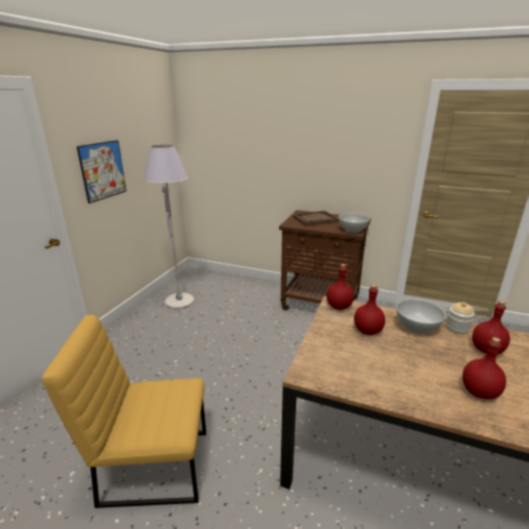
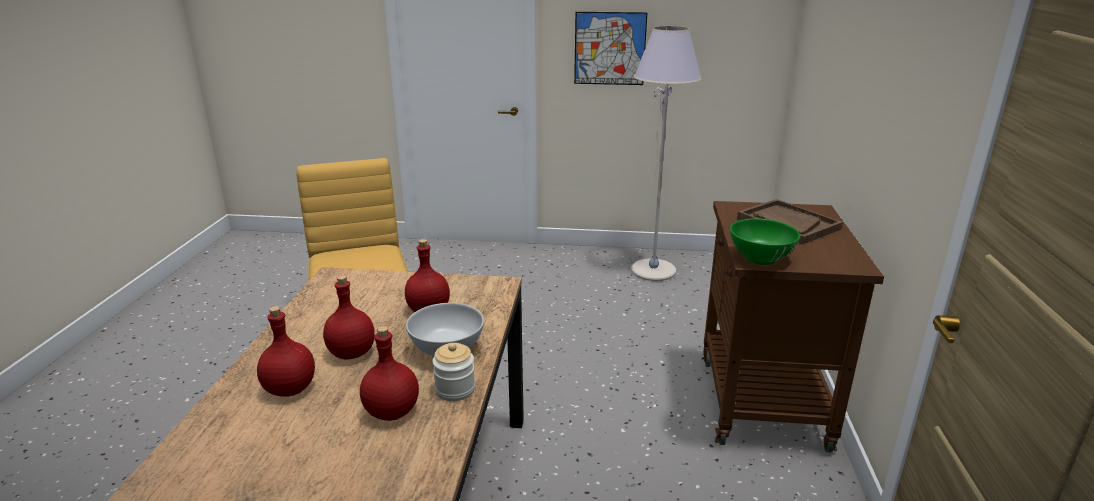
camera: 75 degrees right, 0 degrees up
red bottle [326,264,354,310] -> red bottle moved to [323,275,375,359]
white bowl [339,213,370,233] -> green bowl [730,218,800,265]

